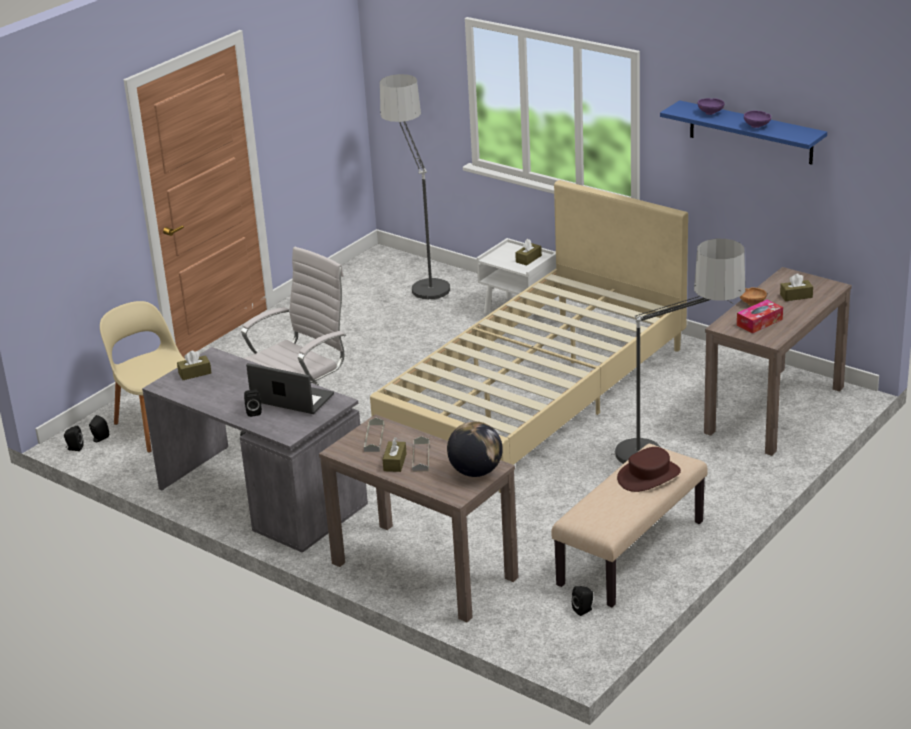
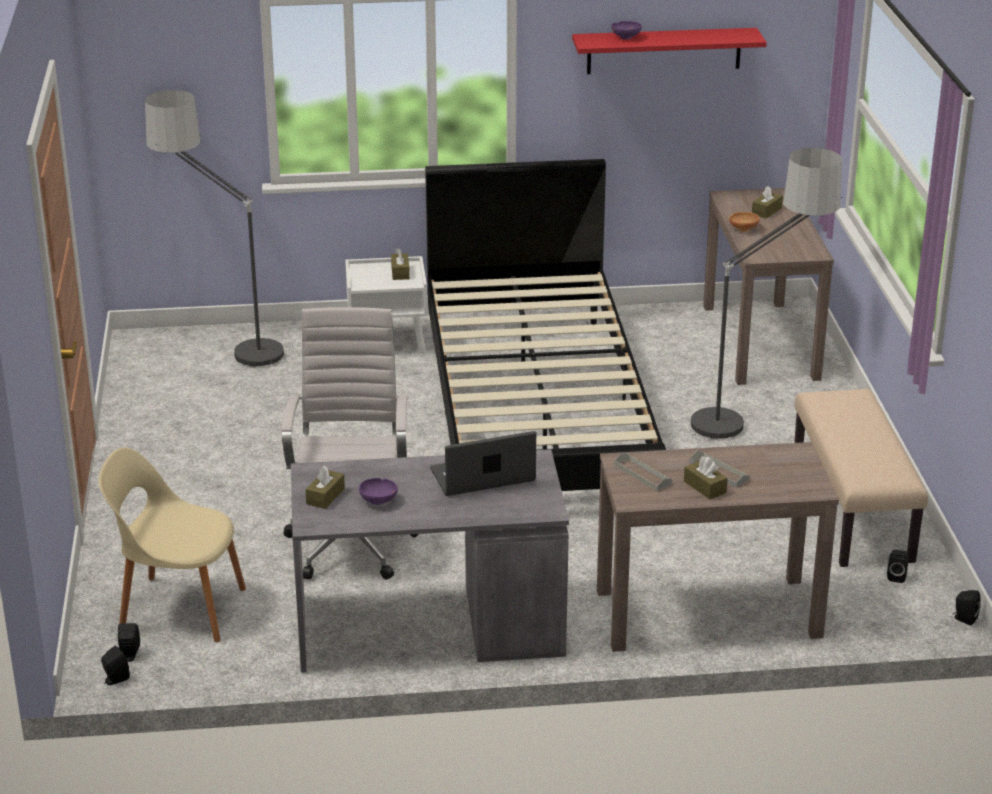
camera: 45 degrees left, 0 degrees up
black speaker [244,389,262,417] -> black speaker moved to [953,590,981,626]
beige bed [370,180,688,493] -> black bed [425,159,666,491]
globe [447,421,503,477] -> none
brown hat [617,447,681,492] -> none
blue shelf [660,100,827,165] -> red shelf [572,28,767,74]
tissue box [737,300,783,333] -> none
purple bowl [744,111,771,128] -> purple bowl moved to [359,478,398,505]

